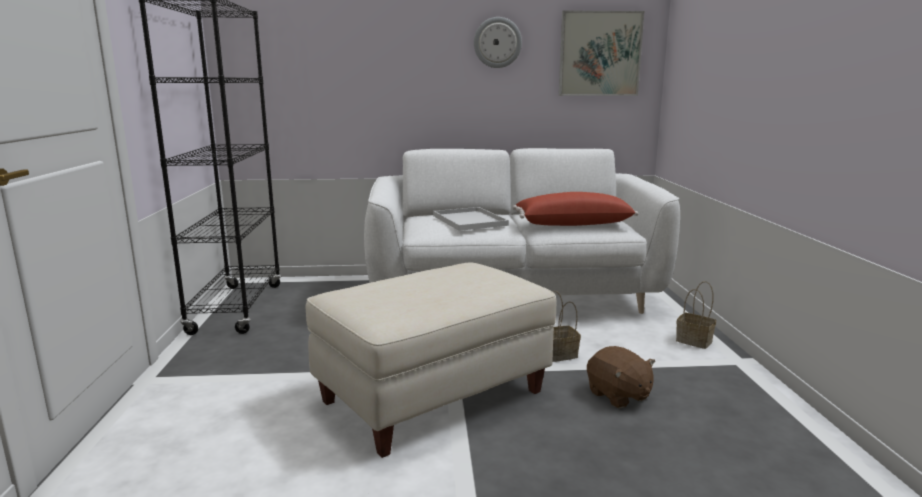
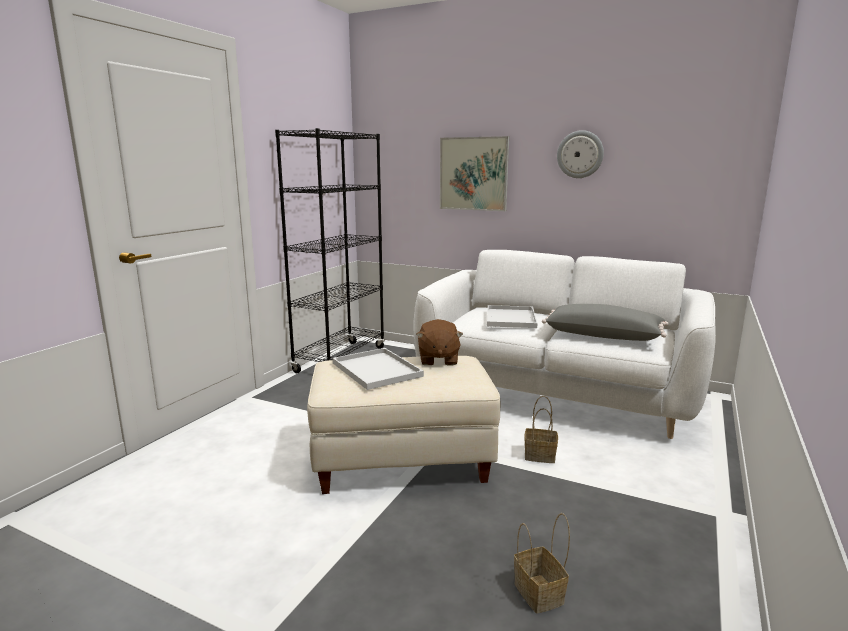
camera: 30 degrees right, 0 degrees up
red pillow [512,192,639,226] -> grey pillow [542,304,669,341]
picture [559,10,644,96] -> picture moved to [440,136,509,211]
brown plush toy [587,346,655,409] -> brown plush toy moved to [416,319,463,365]
basket [676,281,716,349] -> basket moved to [514,513,570,613]
none -> white tray [333,348,424,390]

